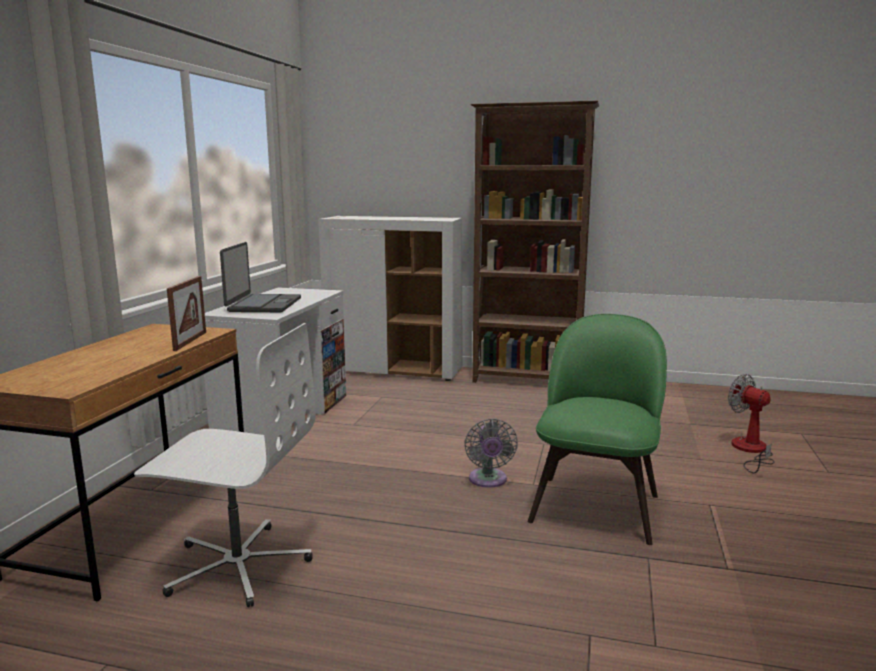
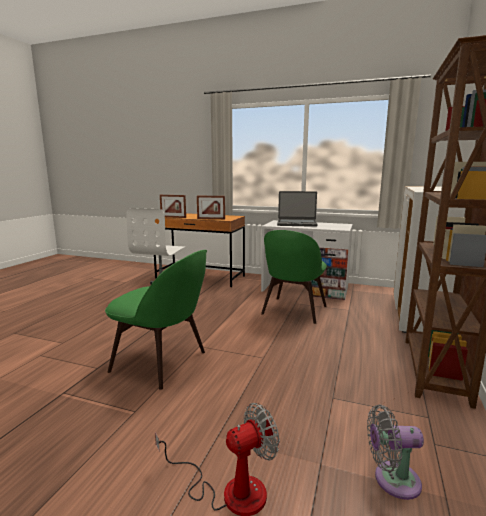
camera: 95 degrees right, 0 degrees up
grey fan [464,418,518,488] -> grey fan moved to [367,405,424,500]
none -> picture frame [160,195,186,218]
none -> green chair [261,230,327,324]

